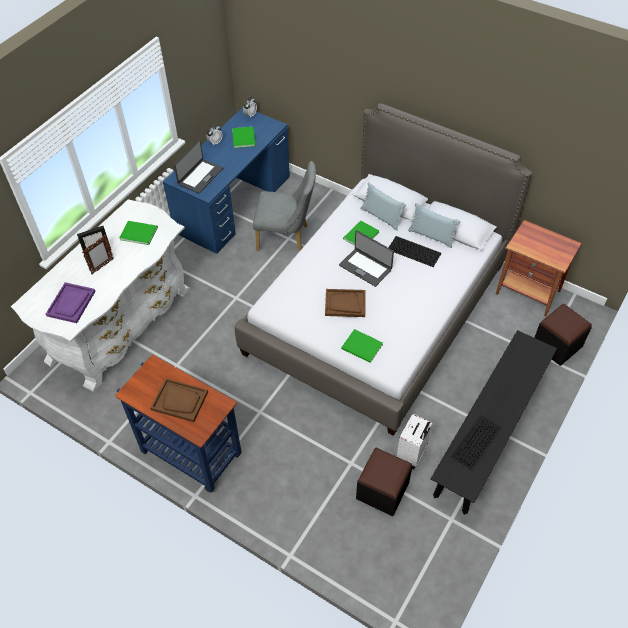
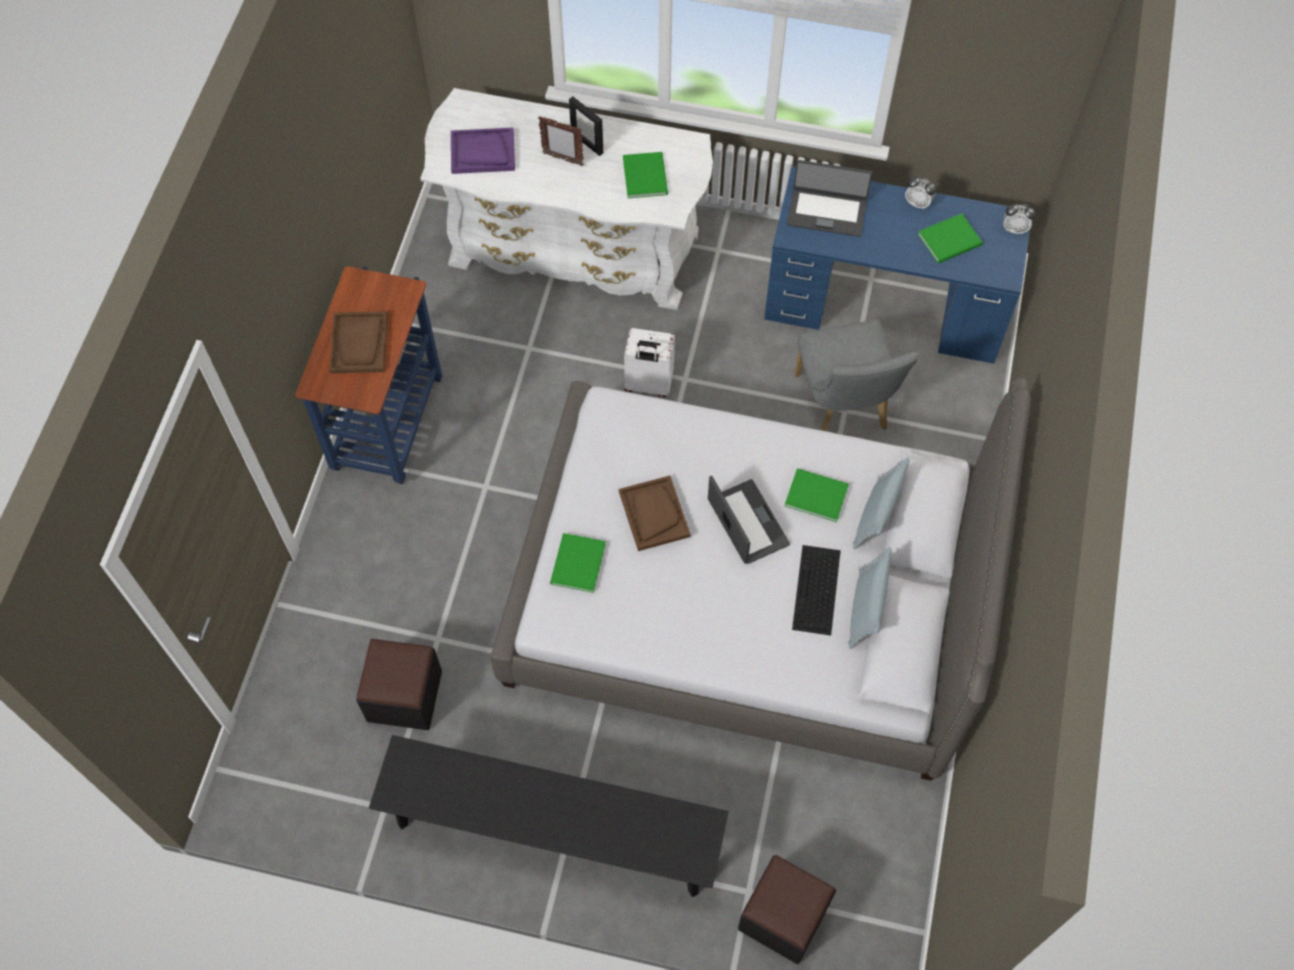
camera: 70 degrees right, 10 degrees up
laptop [339,230,394,287] -> laptop turned 135 degrees clockwise [708,476,790,564]
white suitcase [397,414,433,469] -> white suitcase moved to [624,328,675,397]
keyboard [451,415,501,469] -> none
nightstand [496,220,582,317] -> none

